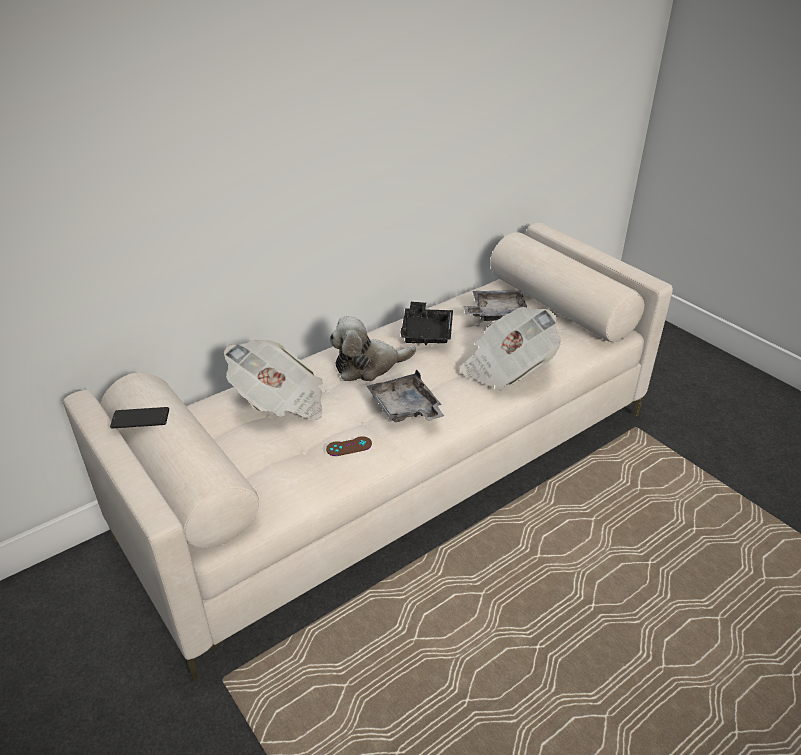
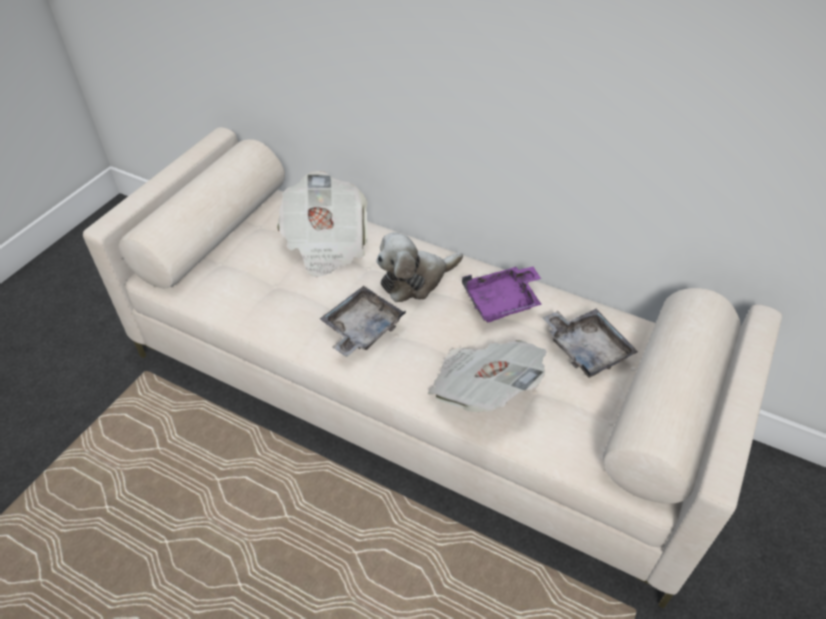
camera: 65 degrees right, 10 degrees up
phone [110,407,169,428] -> none
brown game controller [326,436,372,456] -> none
plush toy [329,316,416,381] -> plush toy turned 75 degrees counterclockwise [376,232,463,302]
black tray [400,302,453,345] -> purple tray [462,267,542,322]

